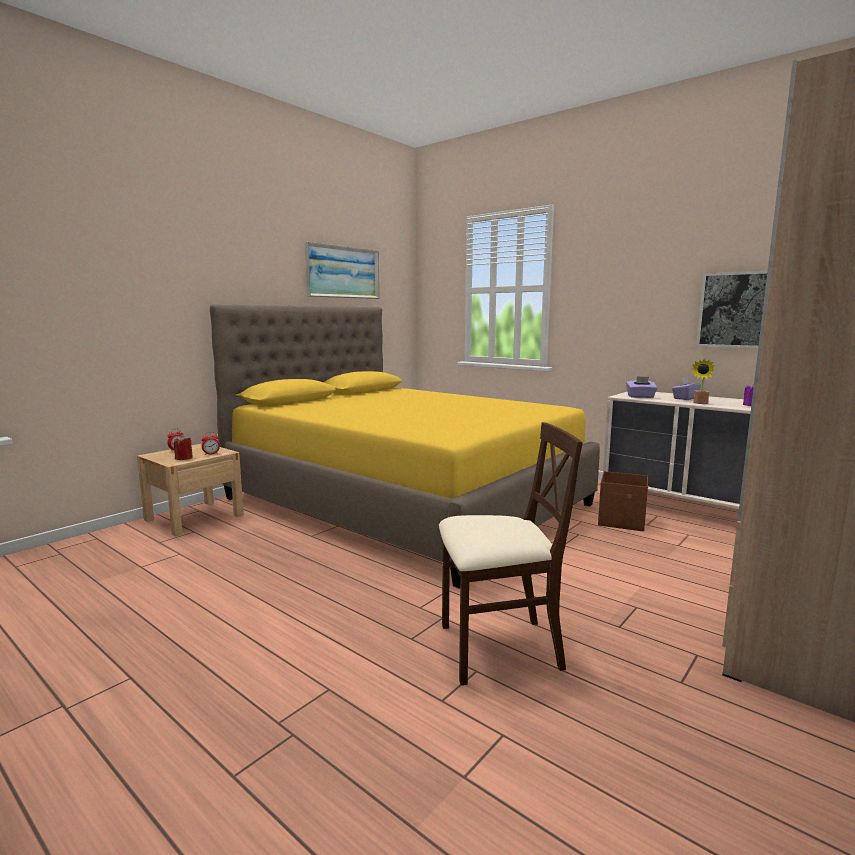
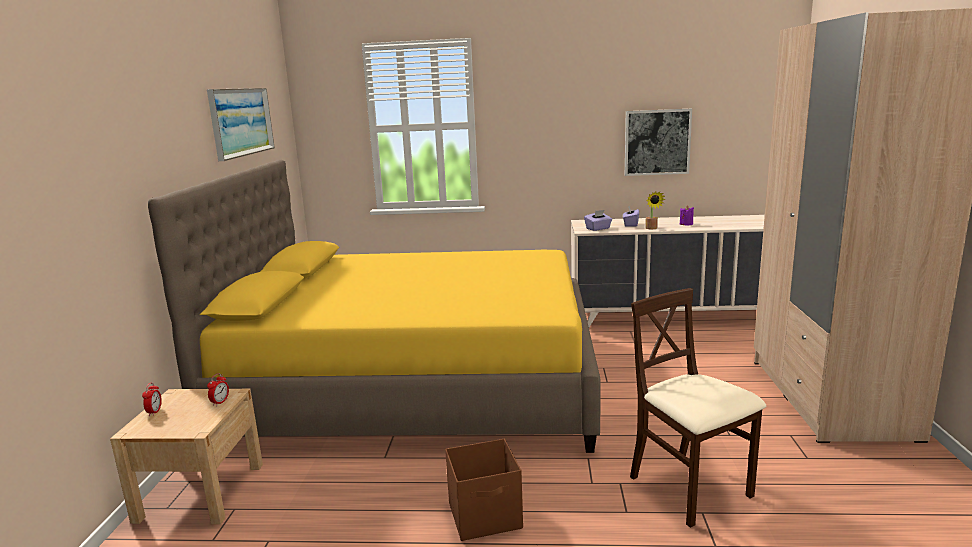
camera: 35 degrees left, 5 degrees up
red candle [174,436,193,460] -> none
beige chair [439,422,583,685] -> beige chair turned 75 degrees counterclockwise [630,288,766,528]
brown storage box [598,471,648,531] -> brown storage box moved to [445,439,523,541]

